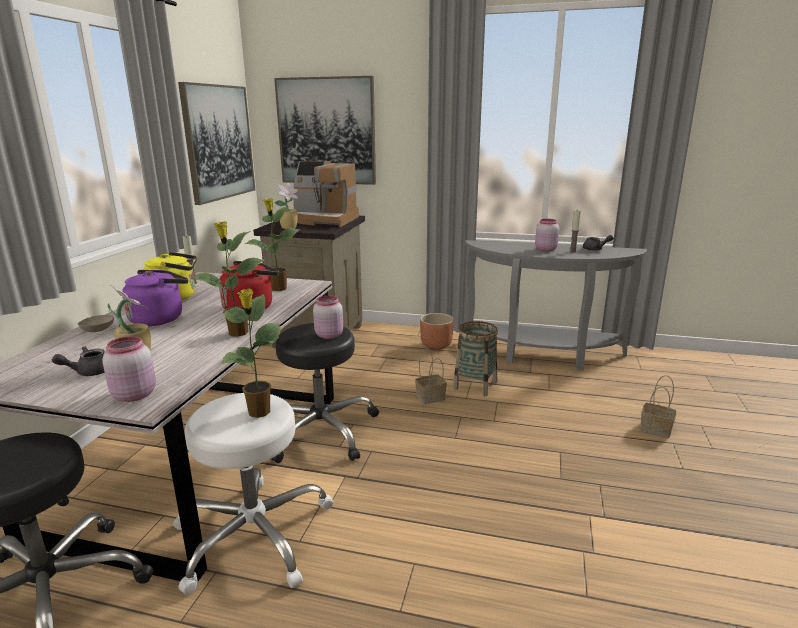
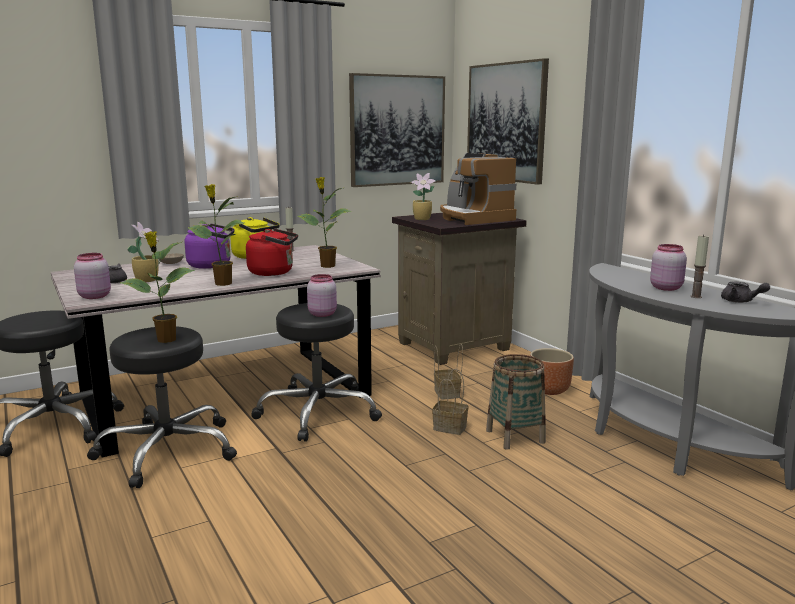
camera: 45 degrees right, 5 degrees down
white stool [173,393,334,595] -> black stool [87,326,237,488]
basket [640,375,677,438] -> basket moved to [434,344,463,399]

